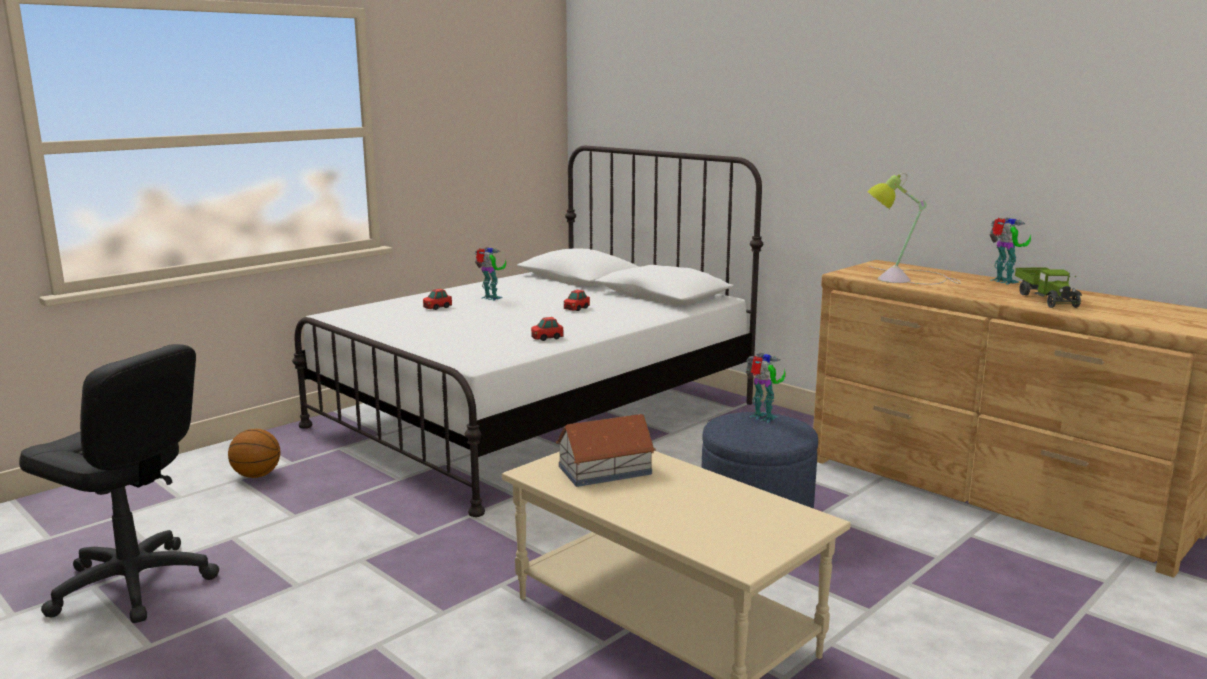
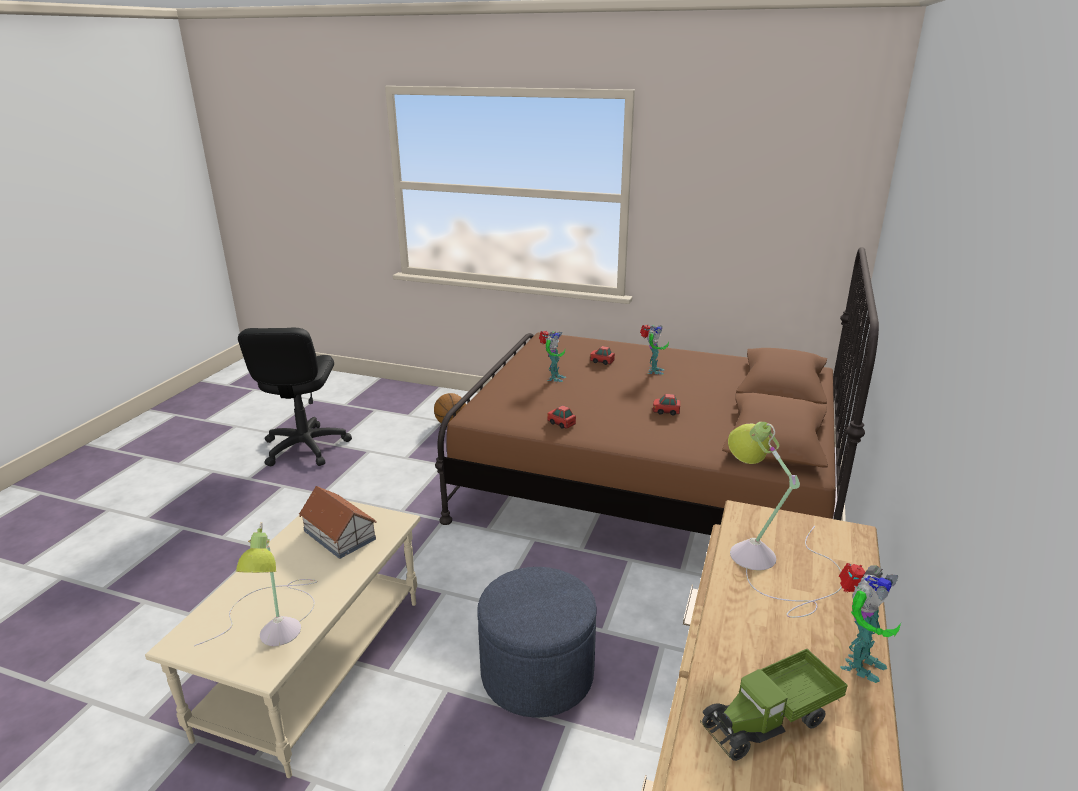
camera: 65 degrees right, 10 degrees up
white bed [292,146,763,517] -> brown bed [435,247,879,535]
toy robot [746,353,785,423] -> toy robot moved to [539,330,566,382]
none -> table lamp [194,522,318,646]

